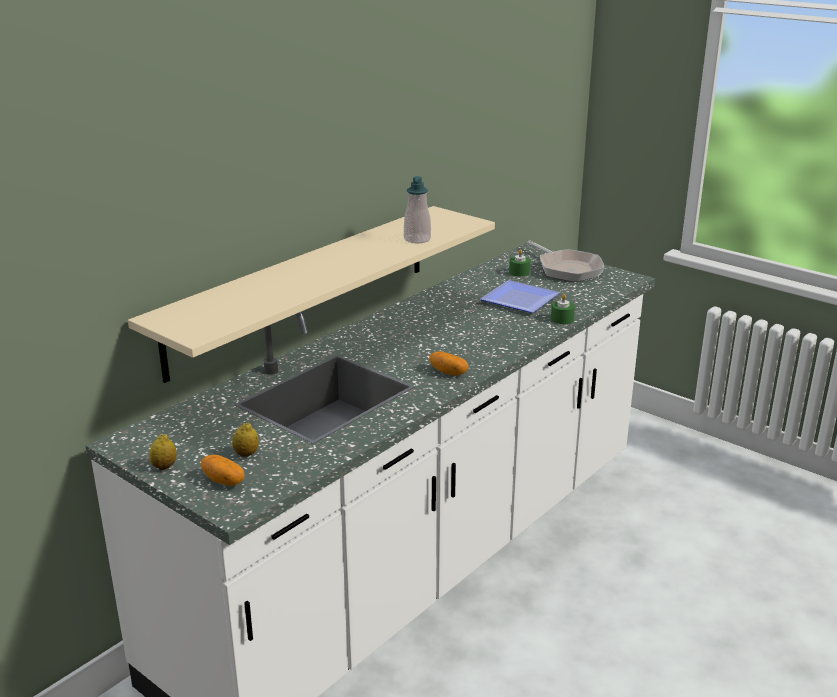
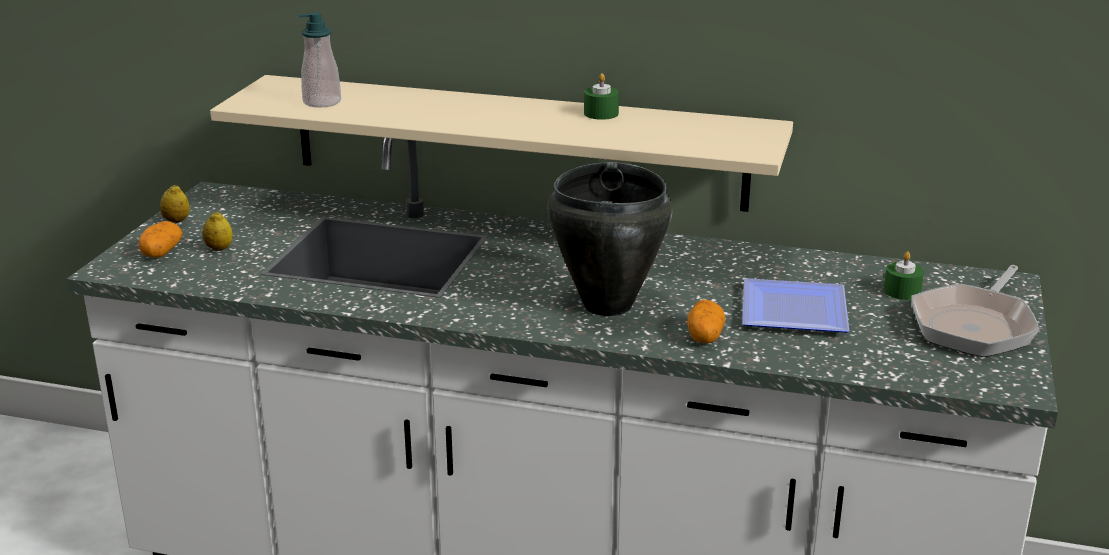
camera: 65 degrees right, 0 degrees up
soap dispenser [404,176,431,244] -> soap dispenser moved to [299,12,341,108]
potato [429,352,469,376] -> potato moved to [687,300,725,343]
green candle [551,294,575,324] -> green candle moved to [584,73,619,120]
none -> black cooking pot [548,162,673,316]

